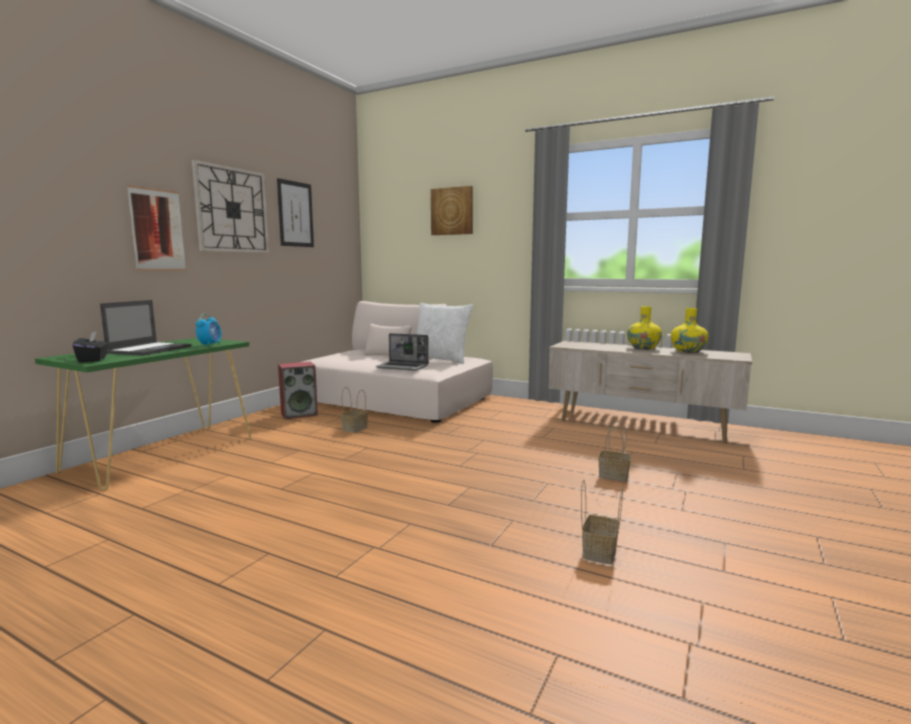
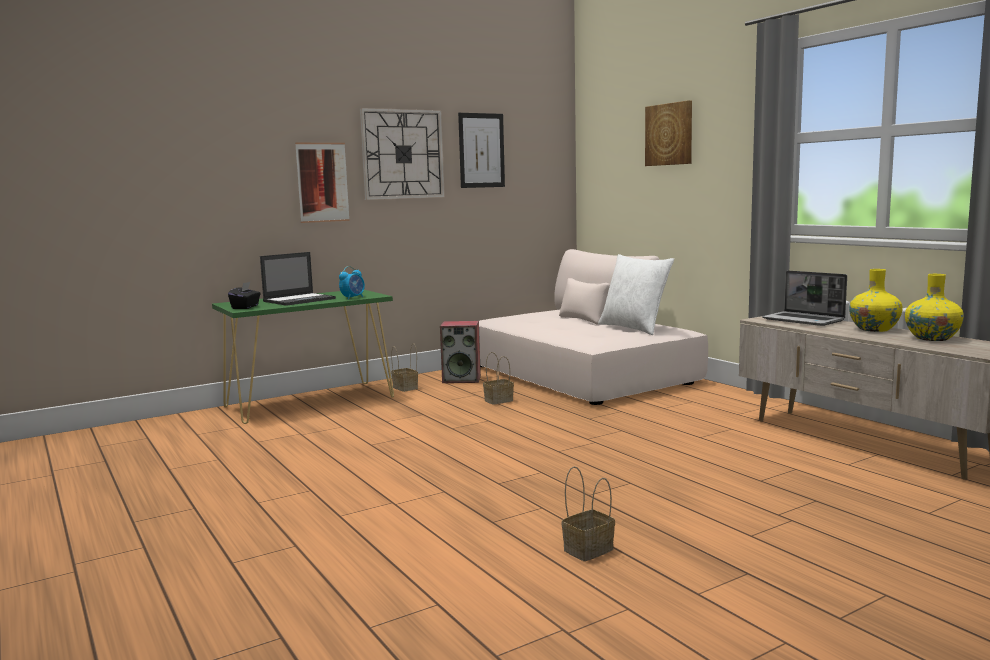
camera: 30 degrees right, 0 degrees up
laptop [376,333,429,371] -> laptop moved to [762,270,847,326]
basket [599,421,631,482] -> basket moved to [391,343,418,392]

